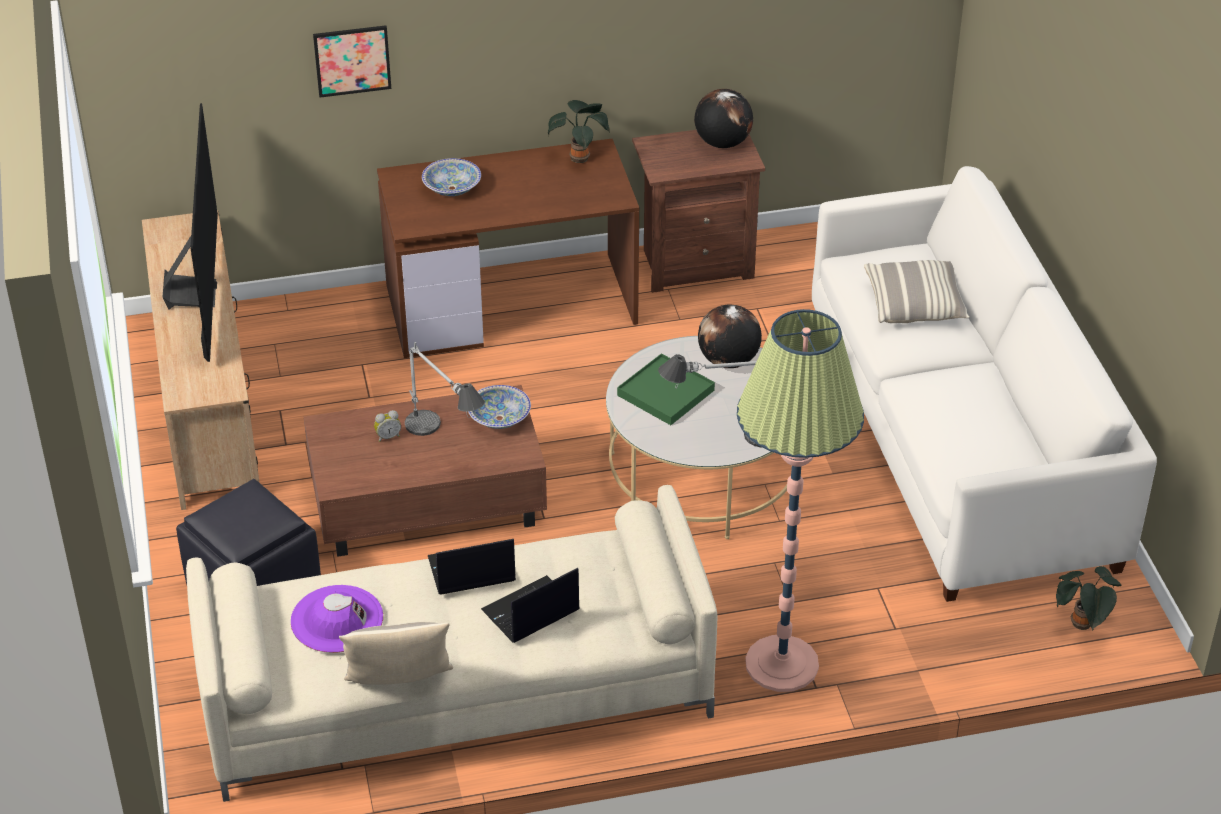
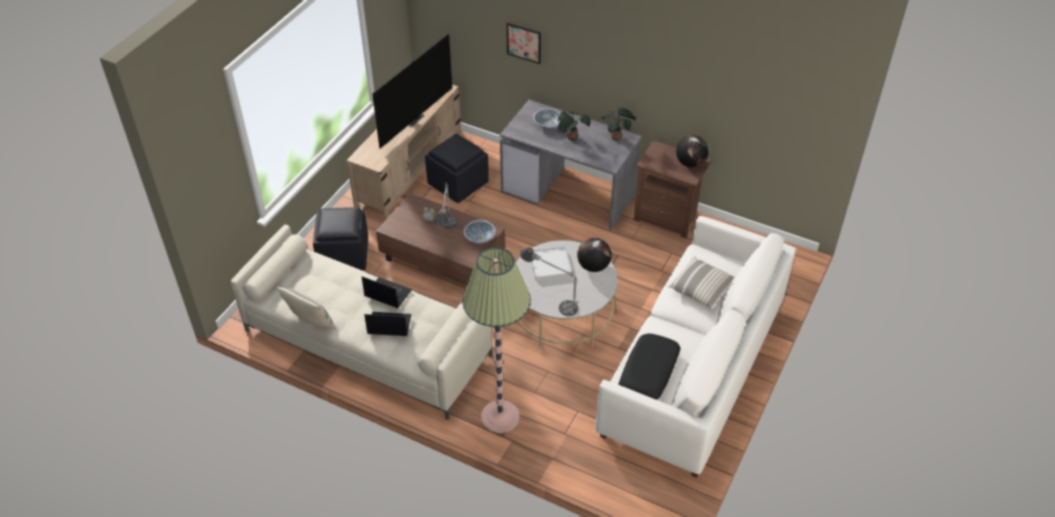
camera: 40 degrees right, 5 degrees up
purple hat [291,585,383,653] -> none
brown desk [377,139,639,358] -> grey desk [500,100,642,231]
green tray [617,353,715,425] -> white tray [532,246,572,281]
potted plant [1056,566,1121,631] -> potted plant moved to [557,111,590,141]
none -> black ottoman [425,134,489,203]
none -> black pillow [619,333,680,399]

